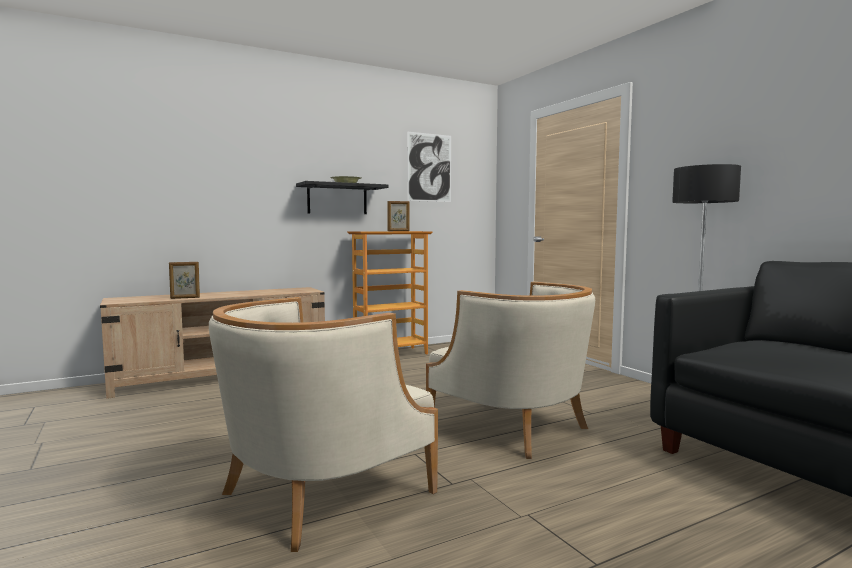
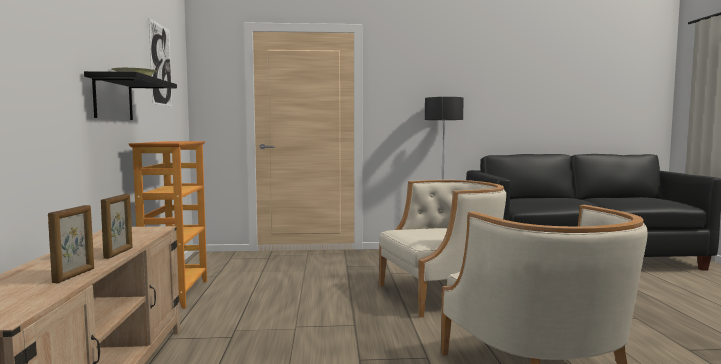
camera: 65 degrees left, 0 degrees up
picture frame [387,201,410,231] -> picture frame moved to [101,194,133,259]

